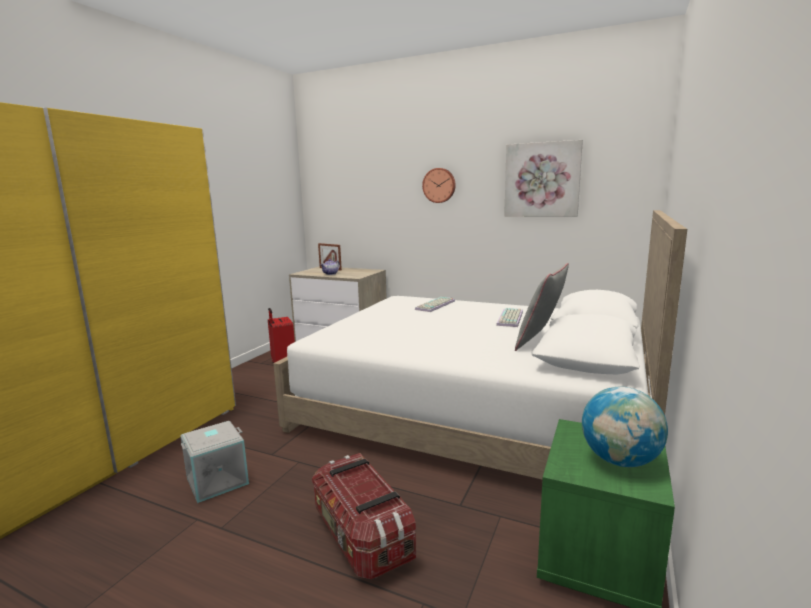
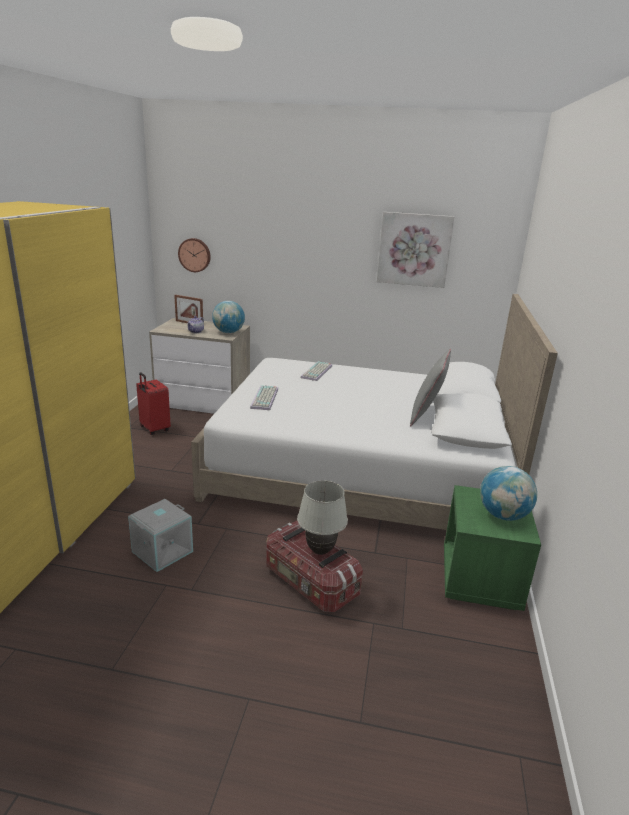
camera: 15 degrees left, 10 degrees up
wall clock [422,168,456,203] -> wall clock moved to [178,238,211,272]
keyboard [496,308,523,327] -> keyboard moved to [250,385,278,410]
none -> globe [212,301,245,333]
none -> white table lamp [297,481,348,555]

